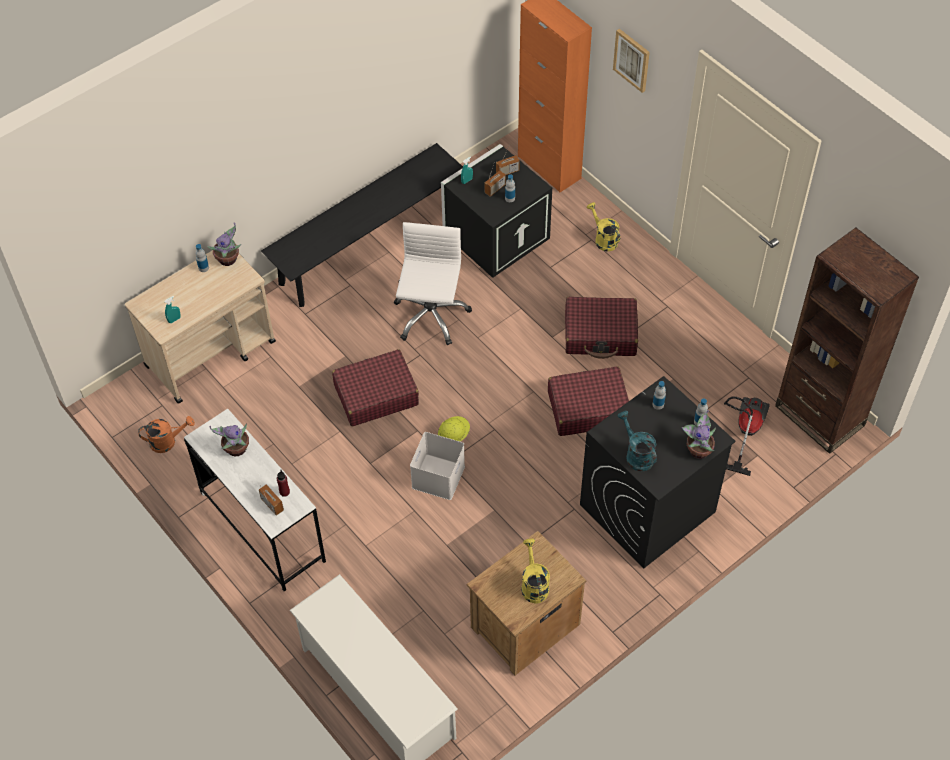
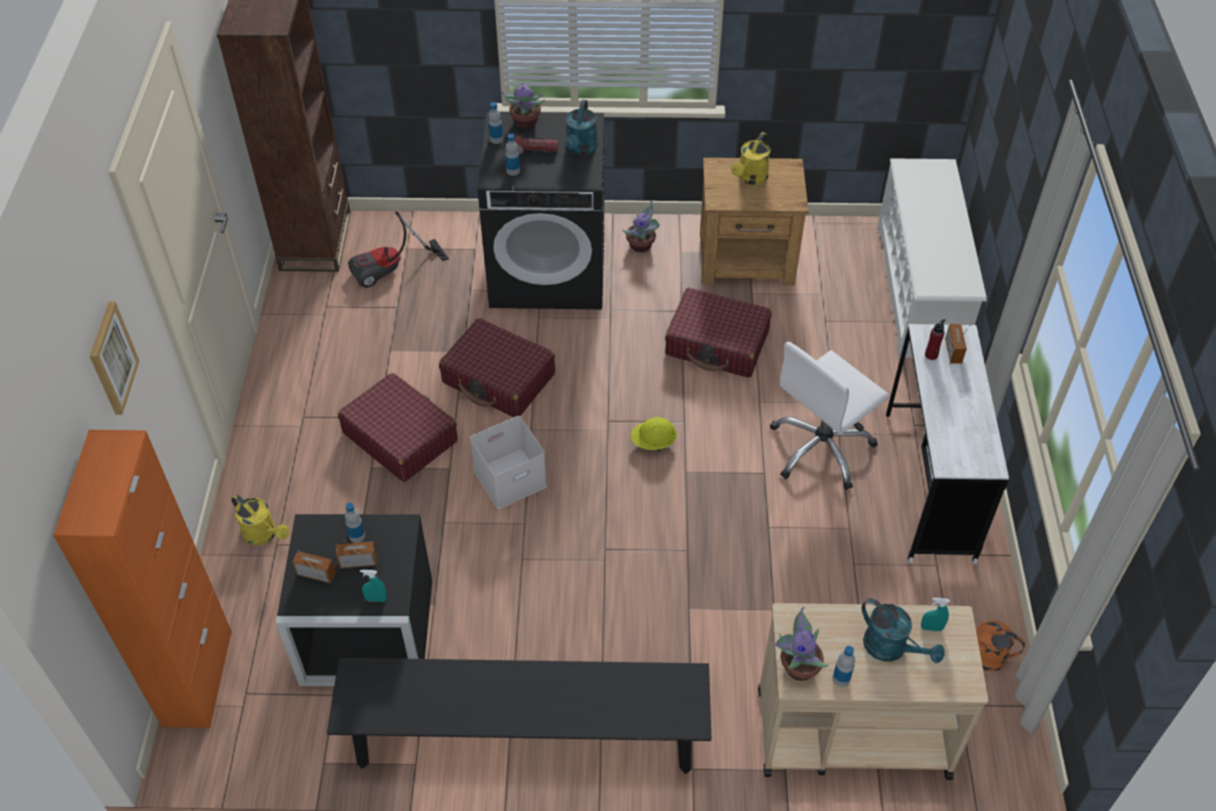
camera: 140 degrees left, 5 degrees down
potted plant [210,423,249,457] -> potted plant moved to [622,200,660,253]
red suitcase [332,349,419,426] -> red suitcase moved to [665,288,772,378]
white office chair [394,222,472,345] -> white office chair moved to [770,342,889,490]
white storage box [410,432,465,500] -> white storage box moved to [470,416,547,509]
yellow watering can [587,202,620,252] -> yellow watering can turned 60 degrees counterclockwise [231,494,289,545]
none -> flashlight [513,133,558,155]
none -> turquoise watering can [862,598,944,663]

